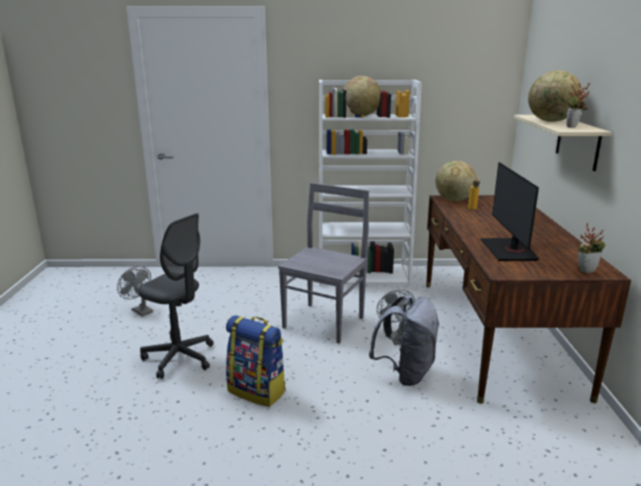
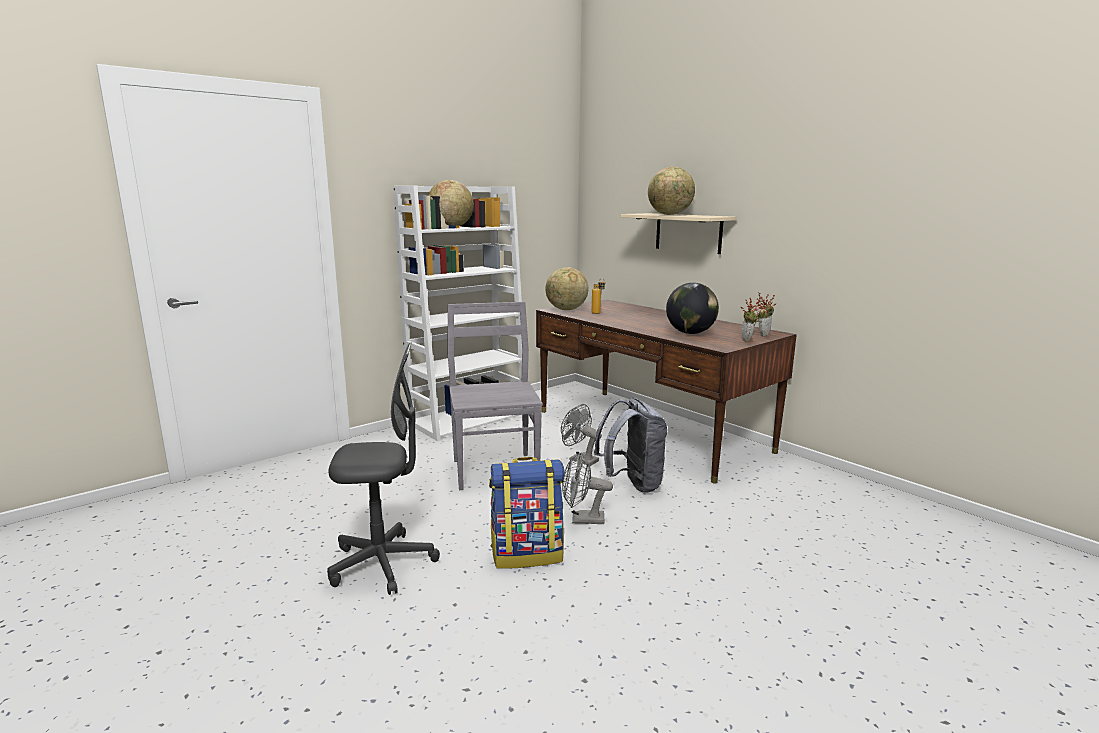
camera: 40 degrees left, 5 degrees down
grey fan [117,266,153,316] -> grey fan moved to [562,452,613,524]
monitor [480,162,539,261] -> globe [666,283,719,334]
potted plant [566,82,591,128] -> potted plant moved to [741,297,764,342]

